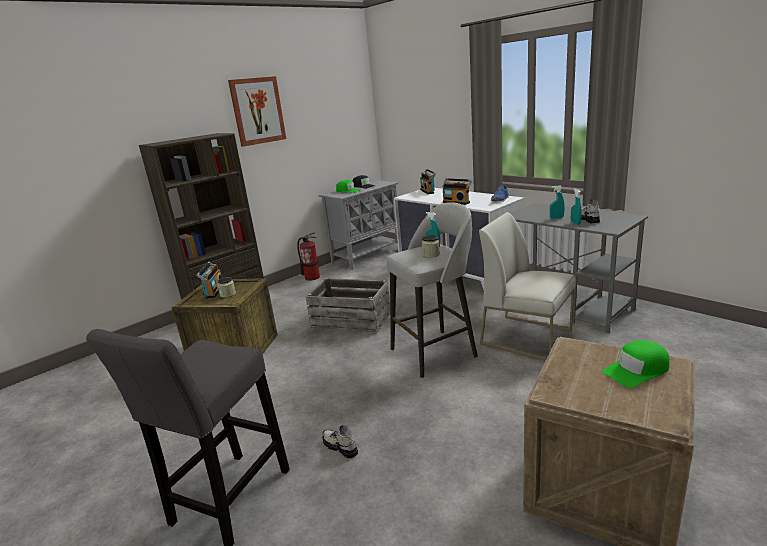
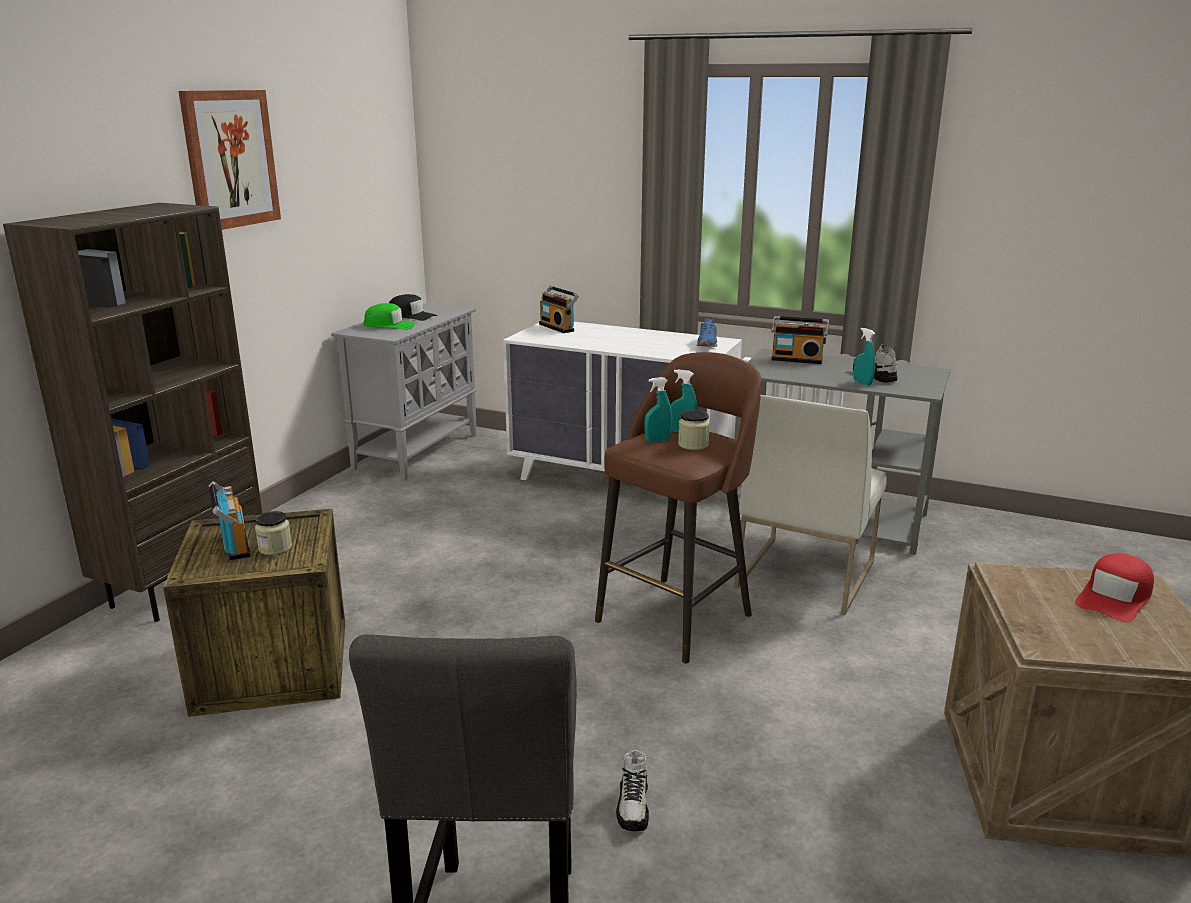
camera: 25 degrees left, 0 degrees up
fire extinguisher [297,232,320,281] -> none
crate [306,278,390,334] -> none
shoe [323,425,358,458] -> shoe turned 105 degrees counterclockwise [616,750,649,831]
grey stool [386,202,478,378] -> brown stool [595,352,761,664]
radio [442,178,472,205] -> radio moved to [771,316,829,364]
white chair [479,212,576,361] -> white chair turned 75 degrees counterclockwise [734,395,887,615]
turquoise spray bottle [550,186,565,219] -> turquoise spray bottle moved to [644,377,672,442]
green cap [602,340,669,388] -> red cap [1075,553,1154,622]

